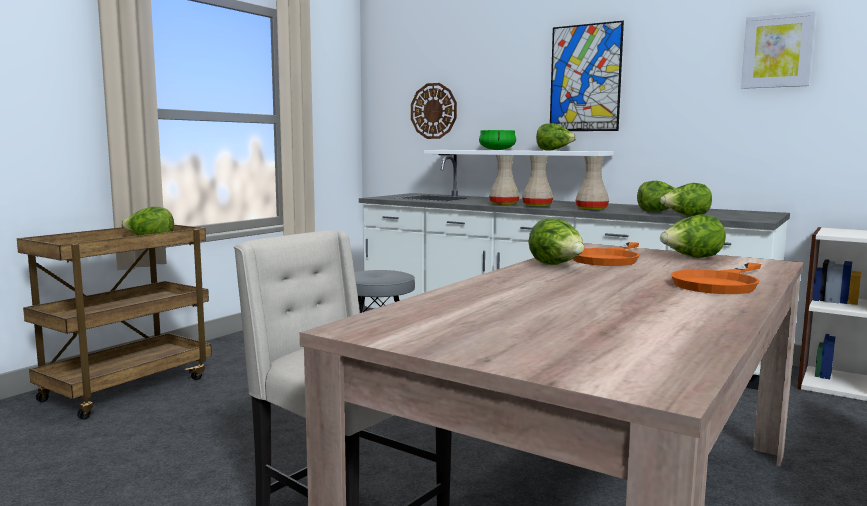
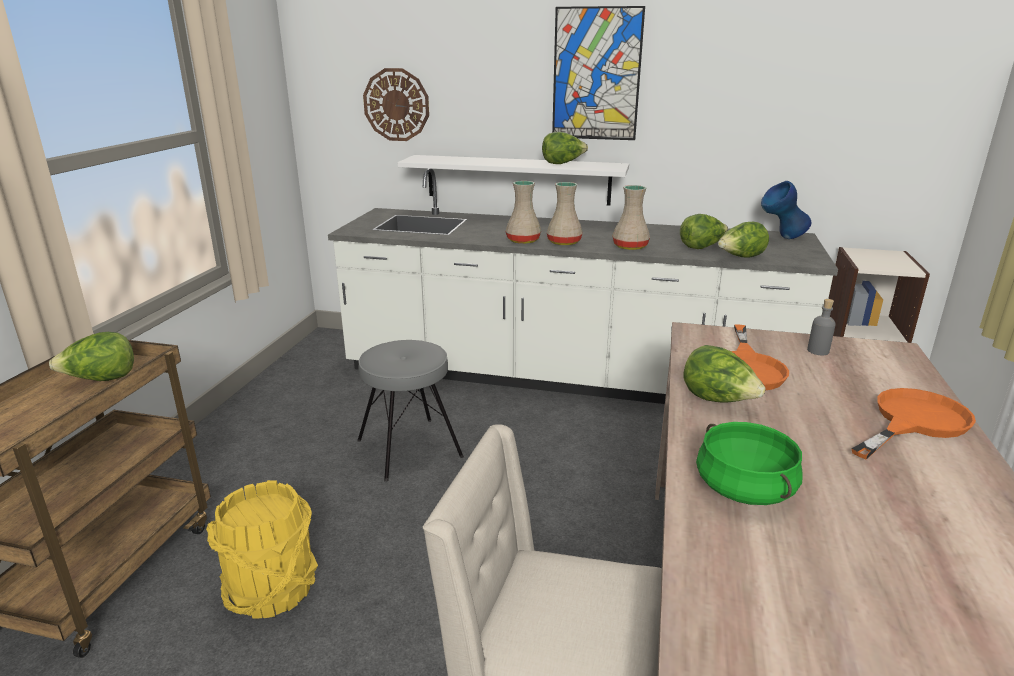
camera: 20 degrees left, 15 degrees up
green cooking pot [479,130,516,150] -> green cooking pot moved to [696,422,802,505]
lettuce [660,214,726,258] -> grey bottle [807,299,836,355]
orange frying pan [671,263,761,294] -> orange frying pan turned 150 degrees counterclockwise [851,388,976,459]
picture [741,11,816,89] -> none
none -> yellow bucket [206,480,318,619]
none -> blue vase [761,181,811,239]

